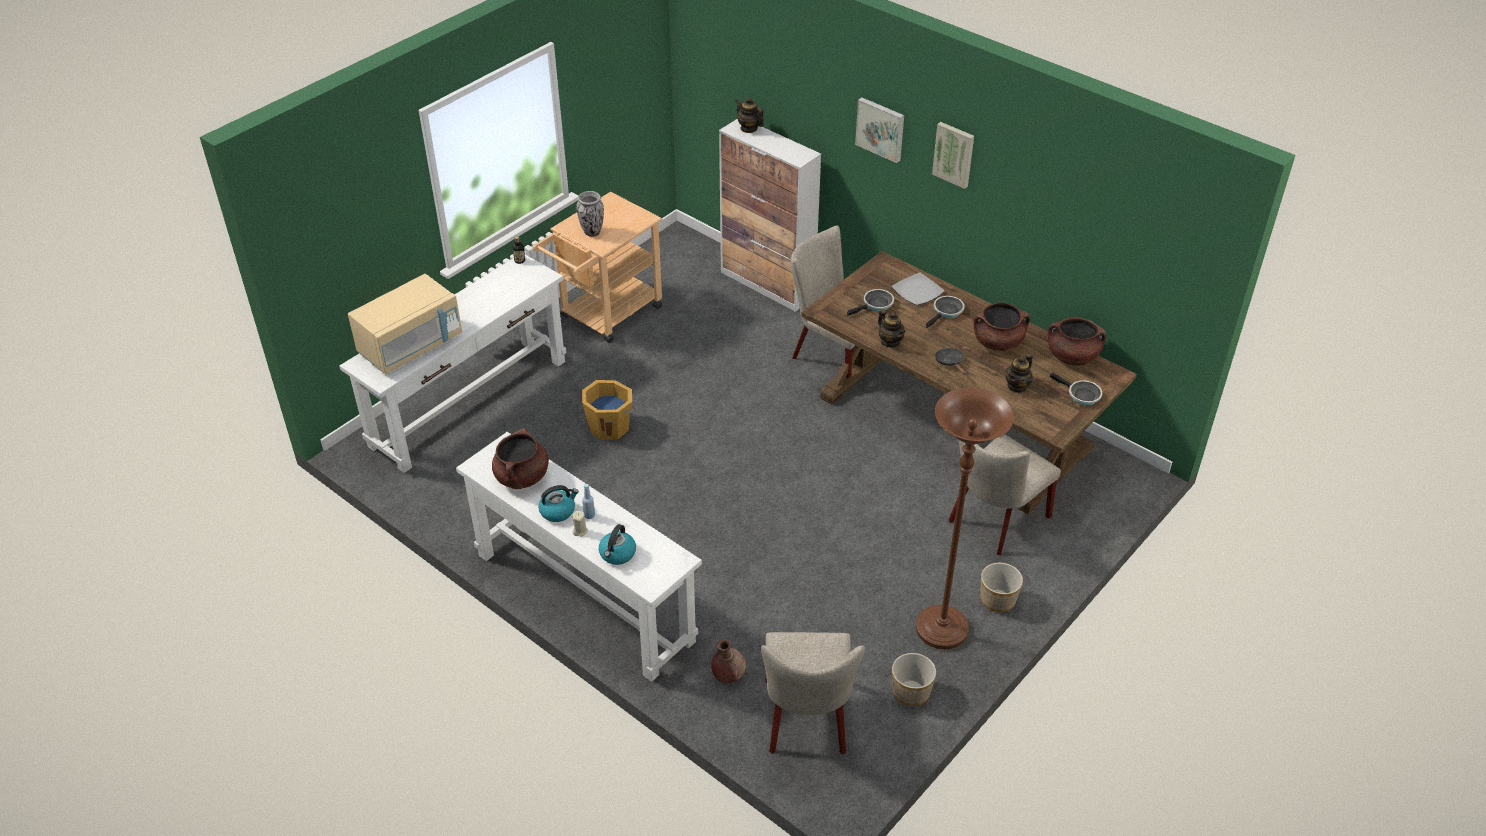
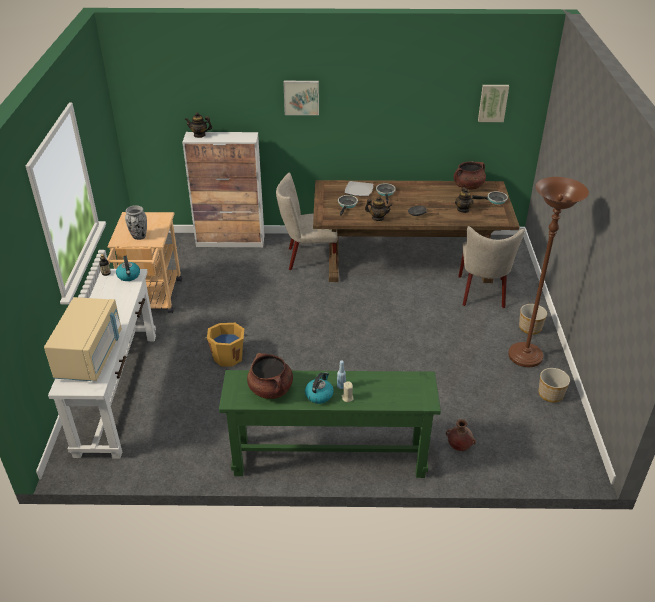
camera: 40 degrees left, 5 degrees down
white console table [456,432,702,682] -> green console table [219,370,441,478]
kettle [599,524,636,565] -> kettle moved to [116,256,140,281]
beige chair [761,632,865,755] -> none
picture [932,122,974,189] -> picture moved to [478,85,509,122]
brown cooking pot [974,302,1030,351] -> none

